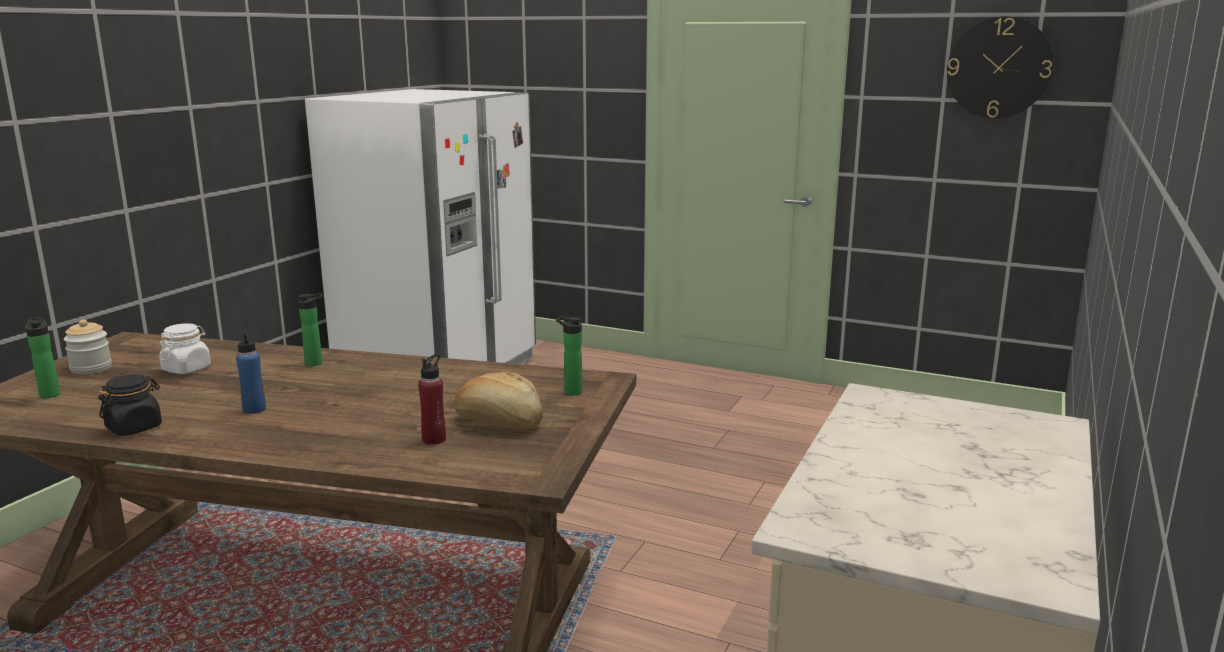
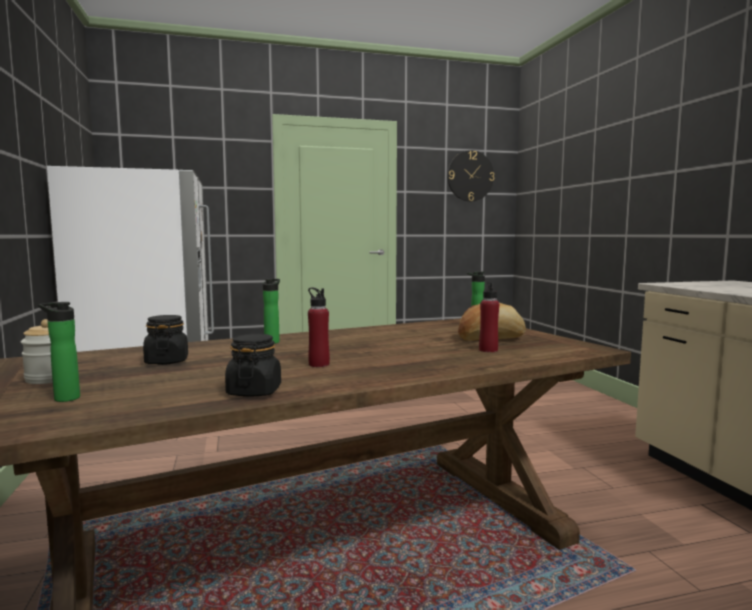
camera: 40 degrees left, 10 degrees down
white jar [159,323,211,374] -> black jar [143,315,188,365]
blue bottle [236,330,266,414] -> red bottle [308,288,330,367]

